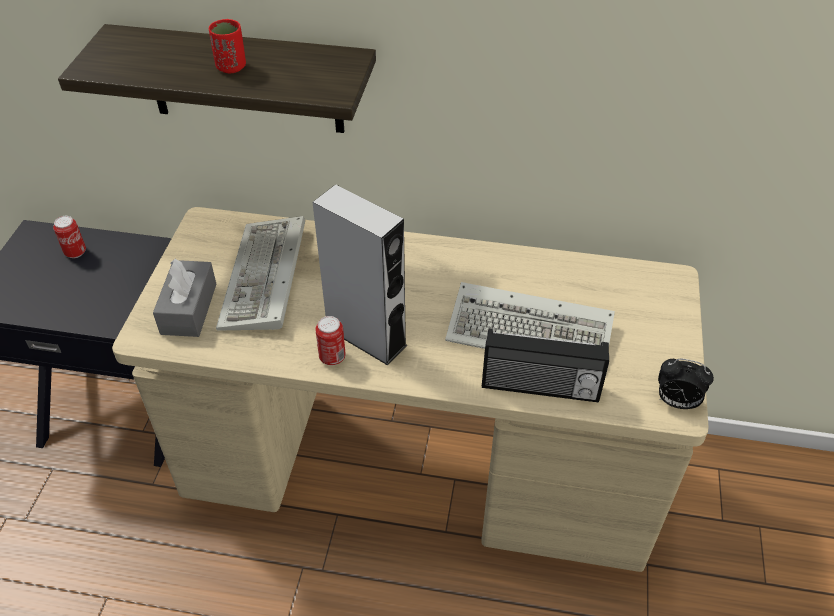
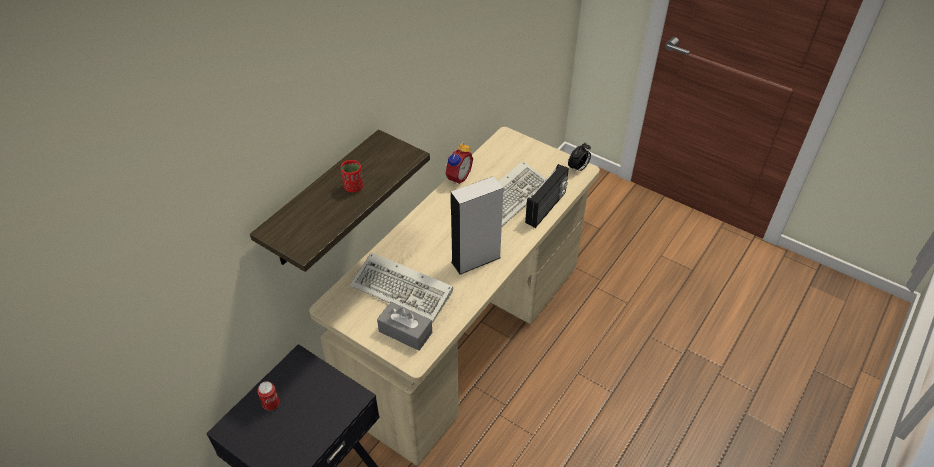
camera: 65 degrees left, 0 degrees up
can [315,316,346,365] -> none
none -> alarm clock [444,142,473,185]

